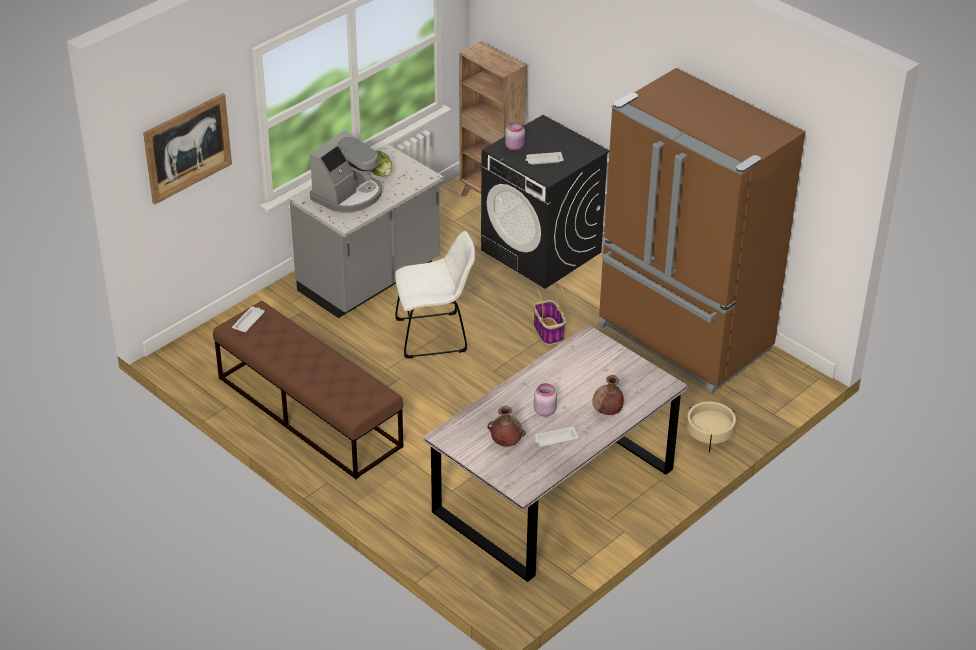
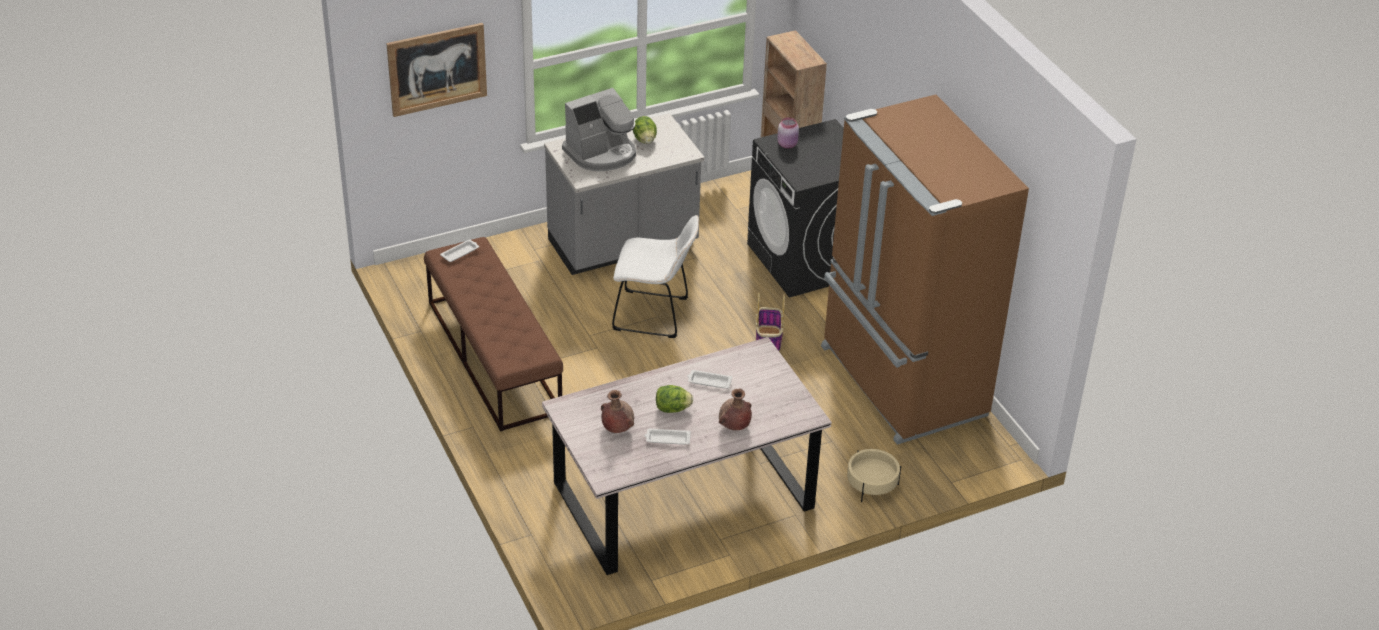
camera: 20 degrees right, 0 degrees up
white tray [526,152,564,165] -> white tray moved to [687,370,732,389]
pink jar [534,383,557,417] -> lettuce [656,385,693,413]

